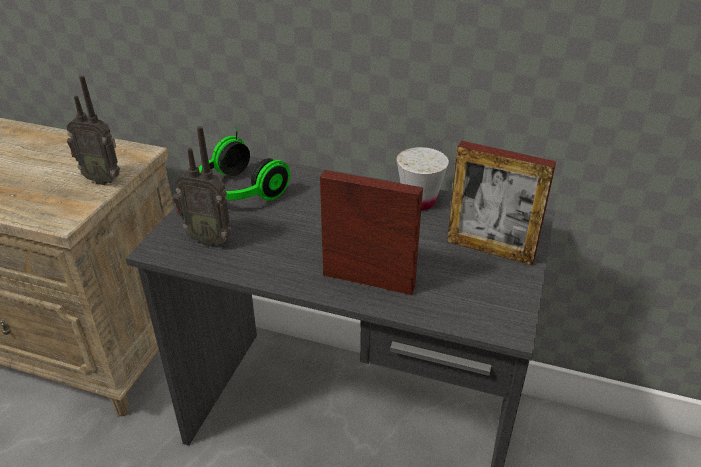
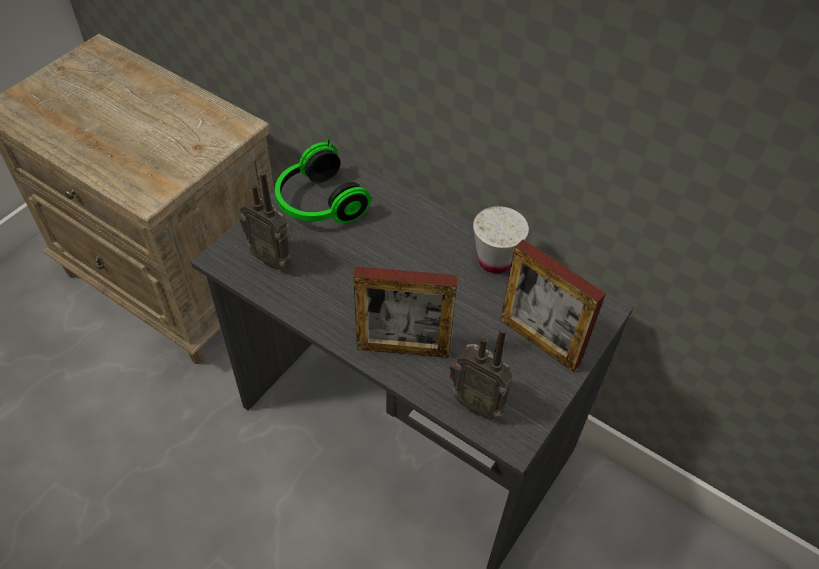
camera: 15 degrees right, 15 degrees up
radio [66,75,120,185] -> radio moved to [449,328,512,419]
picture frame [320,170,423,295] -> picture frame turned 150 degrees clockwise [354,266,458,358]

